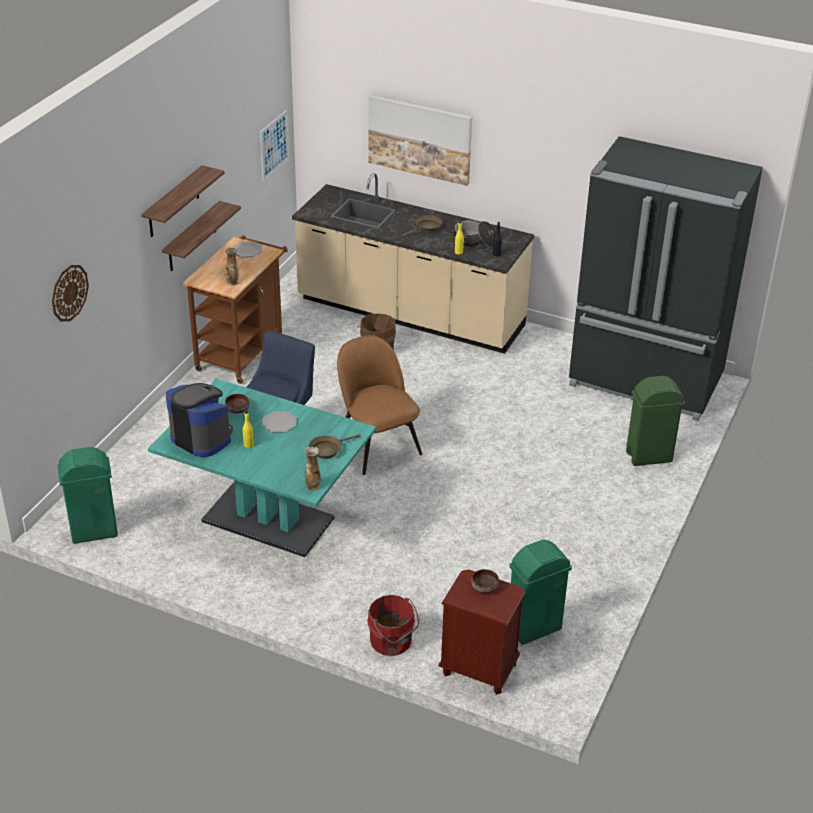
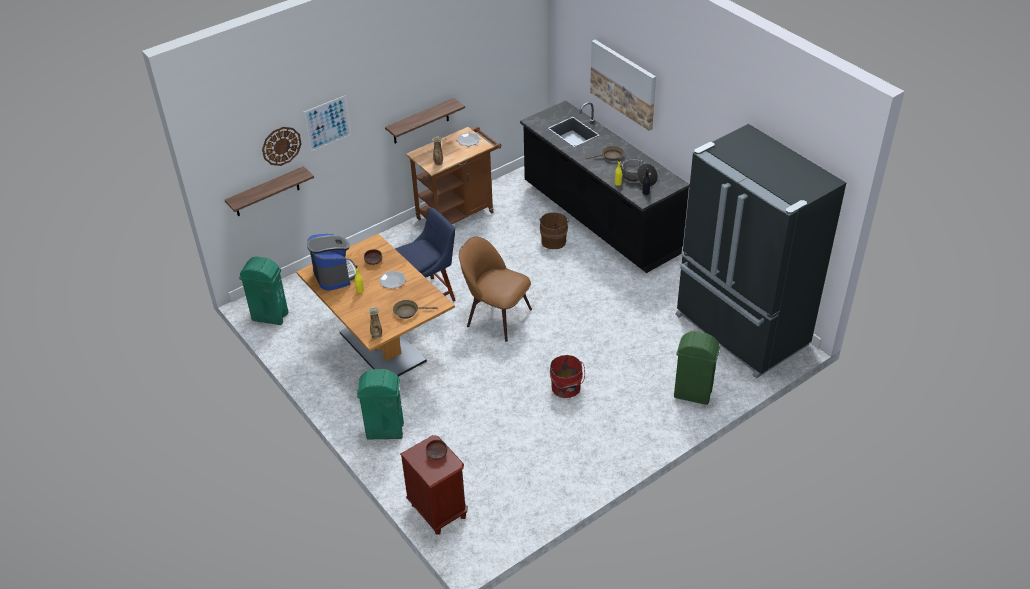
camera: 30 degrees right, 5 degrees up
shelf [141,165,224,237] -> shelf moved to [225,166,314,216]
turquoise dining table [148,379,376,557] -> brown dining table [296,234,455,377]
picture [260,110,289,181] -> picture moved to [304,96,351,152]
beige counter [292,173,534,354] -> black counter [520,100,690,273]
brown chair [337,335,423,475] -> brown chair turned 60 degrees counterclockwise [459,237,532,342]
red bucket [367,595,419,656] -> red bucket moved to [550,355,585,398]
green trash can [509,540,572,645] -> green trash can moved to [357,369,404,439]

